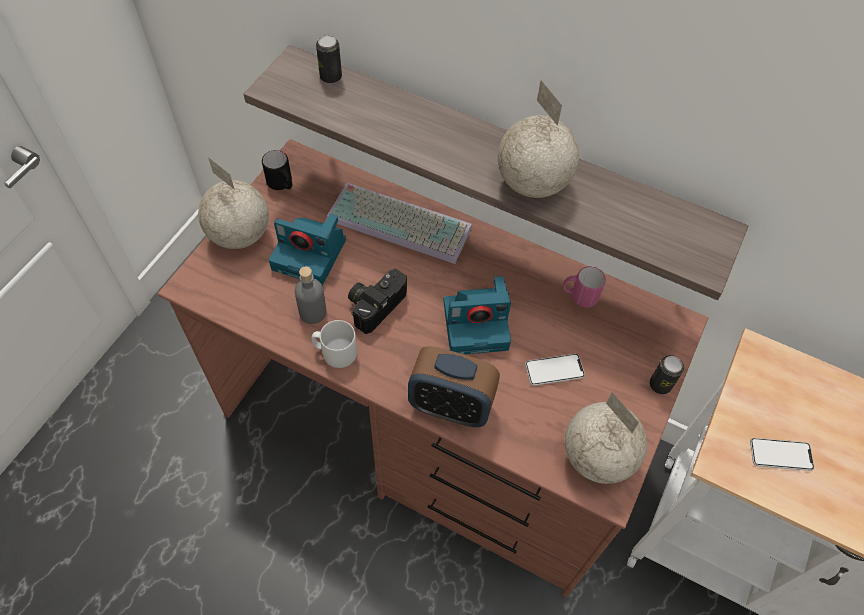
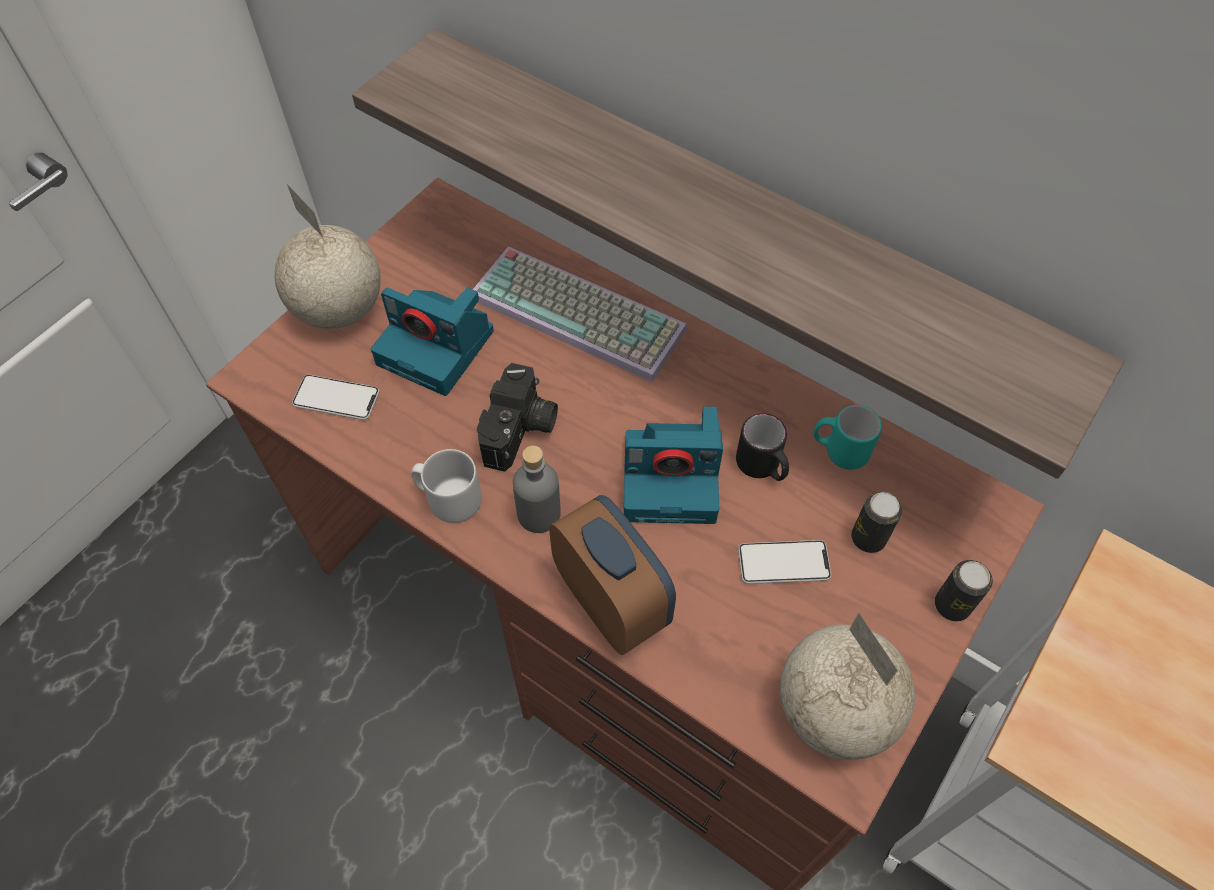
camera: 10 degrees right, 0 degrees up
black mug [262,150,292,190] -> black mug moved to [736,413,789,481]
grey bottle [295,266,326,324] -> grey bottle moved to [513,446,561,533]
can [316,35,342,83] -> can moved to [851,491,902,553]
camera [348,269,407,334] -> camera turned 150 degrees clockwise [477,363,558,472]
alarm clock [408,346,500,427] -> alarm clock turned 150 degrees counterclockwise [549,495,676,655]
globe [498,80,579,198] -> none
pink mug [563,266,606,308] -> turquoise mug [814,405,882,470]
phone [750,438,814,471] -> phone moved to [292,375,380,420]

